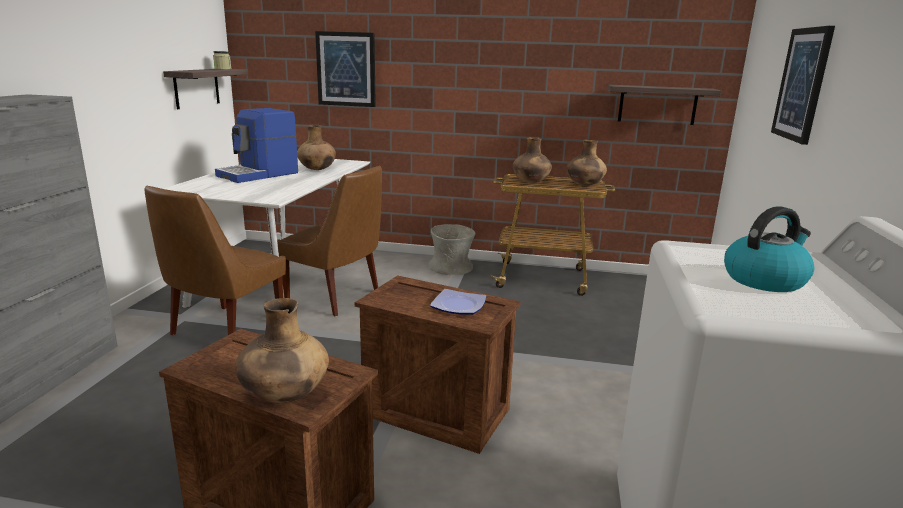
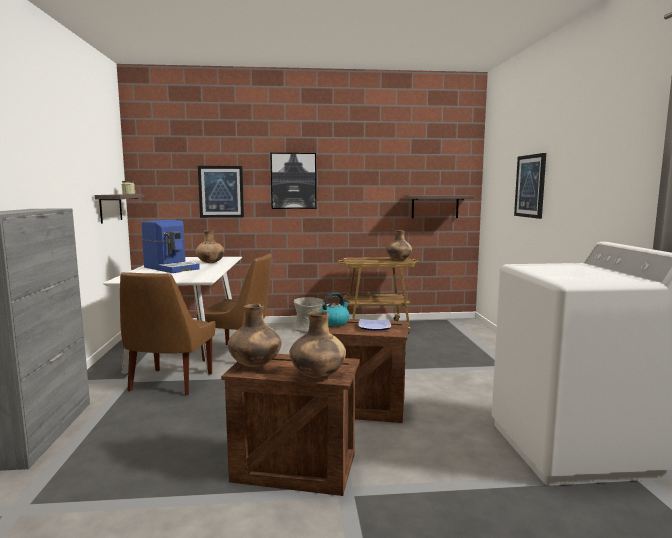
camera: 15 degrees left, 10 degrees down
coffee machine [215,108,298,183] -> coffee machine turned 75 degrees counterclockwise [141,220,200,273]
brown vase [513,137,552,183] -> brown vase moved to [228,304,282,367]
kettle [724,206,815,292] -> kettle moved to [319,292,350,326]
none -> picture [270,153,316,209]

